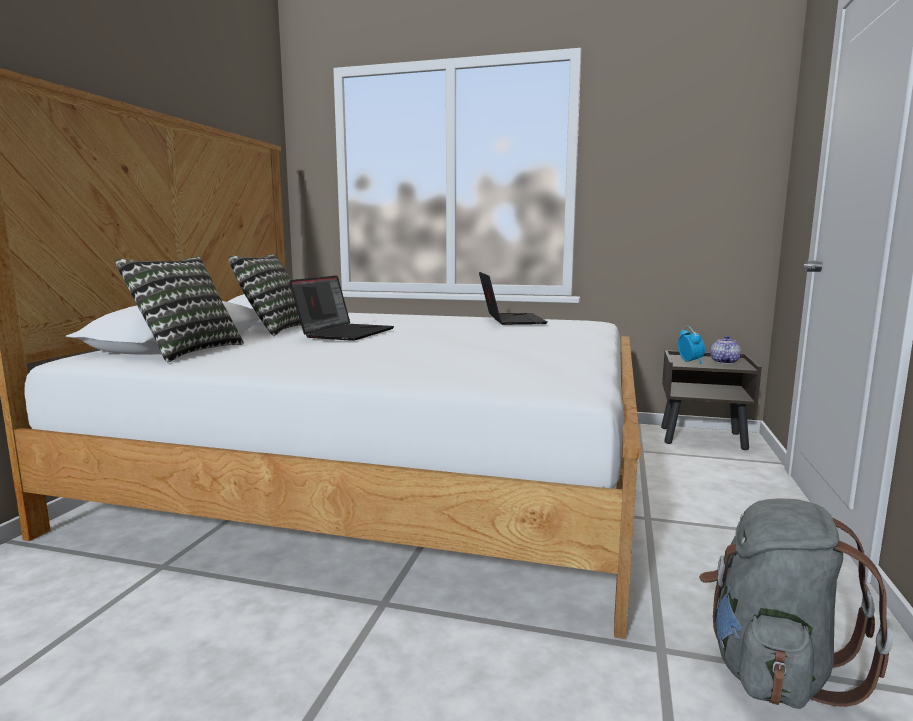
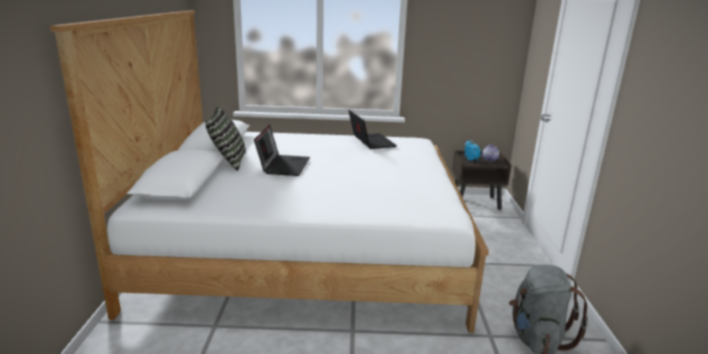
camera: 15 degrees left, 10 degrees up
pillow [115,256,244,362] -> none

